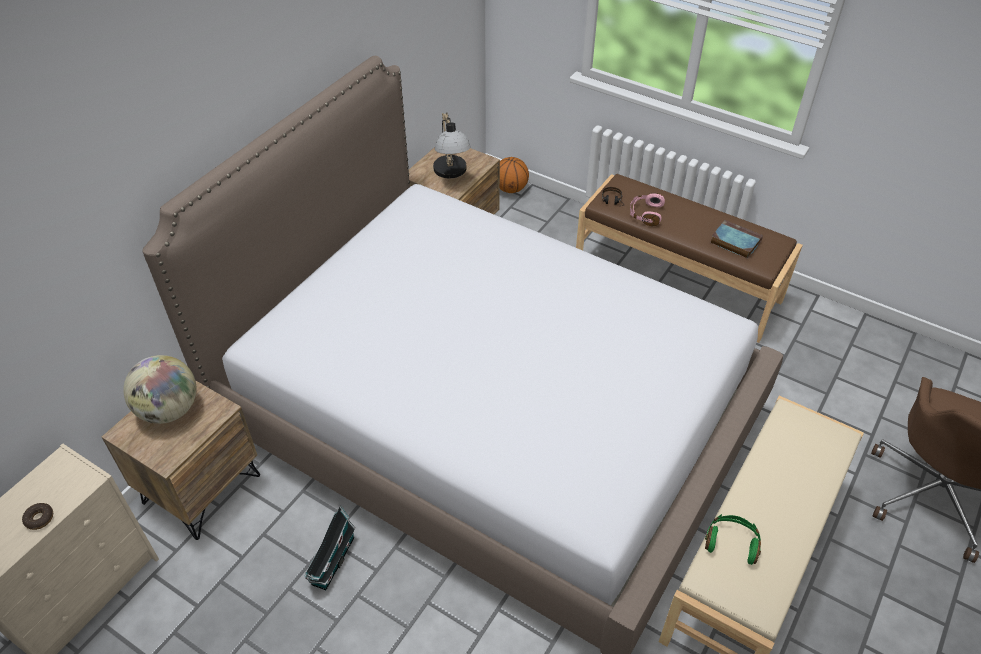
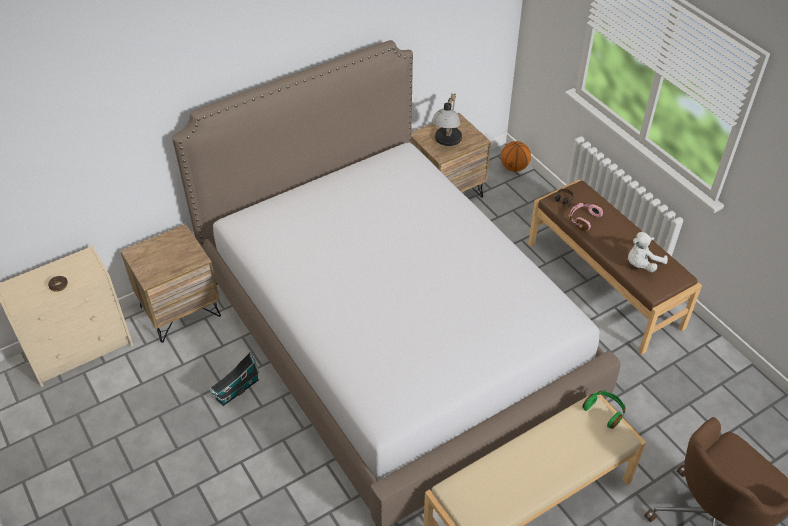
camera: 25 degrees right, 0 degrees up
globe [123,355,196,424] -> none
green headphones [705,514,761,565] -> green headphones moved to [582,390,625,429]
book [710,220,763,259] -> white plush toy [628,232,668,272]

